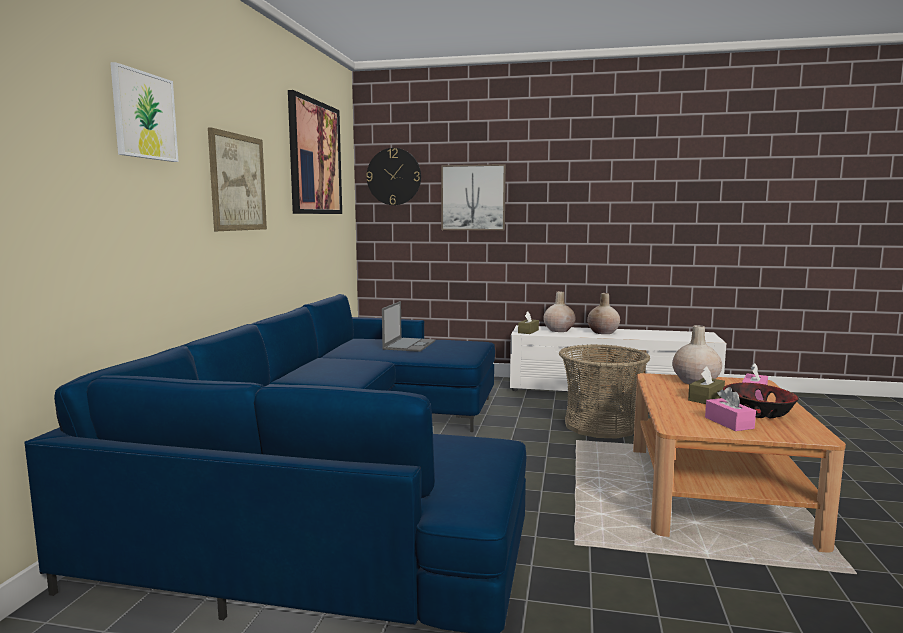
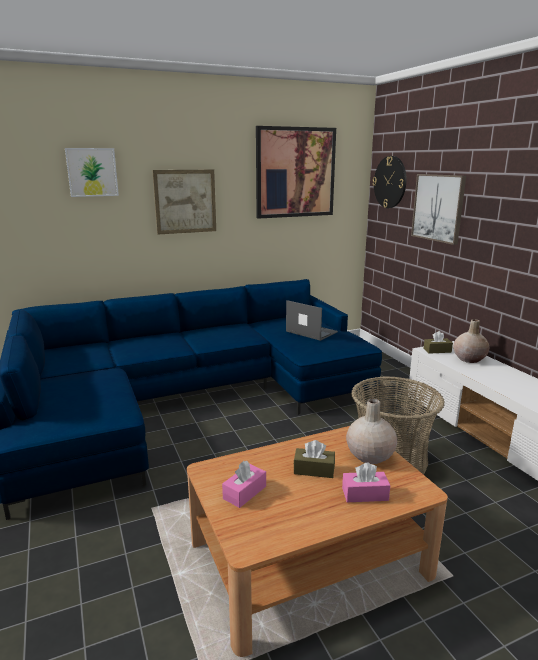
camera: 55 degrees right, 10 degrees up
laptop [382,301,435,352] -> laptop turned 120 degrees counterclockwise [286,300,338,341]
beige vase [587,293,620,334] -> none
bowl [723,383,799,419] -> none

